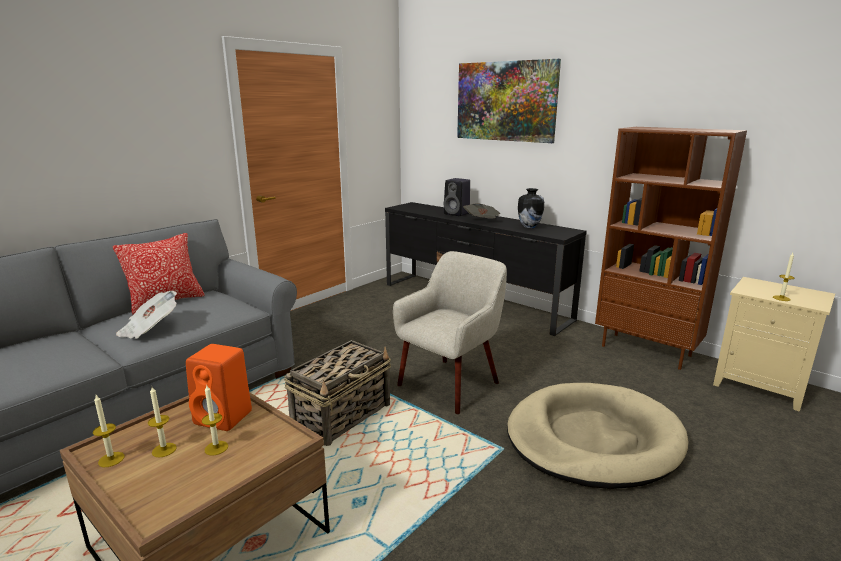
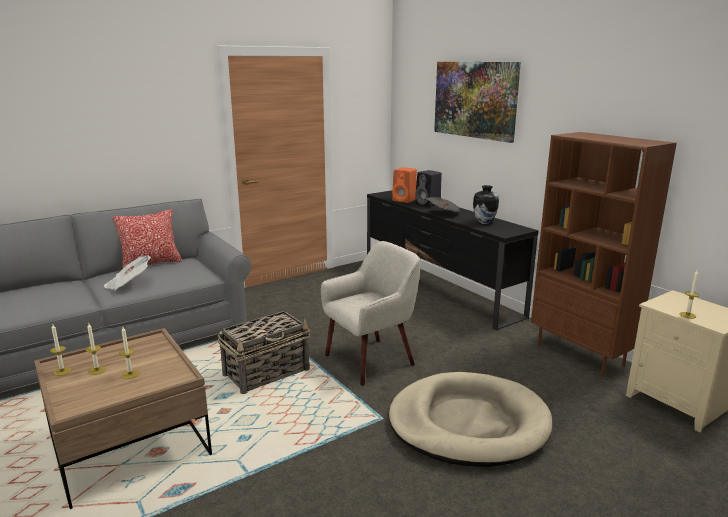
camera: 15 degrees right, 0 degrees up
orange speaker [186,344,252,431] -> orange speaker moved to [392,167,417,203]

